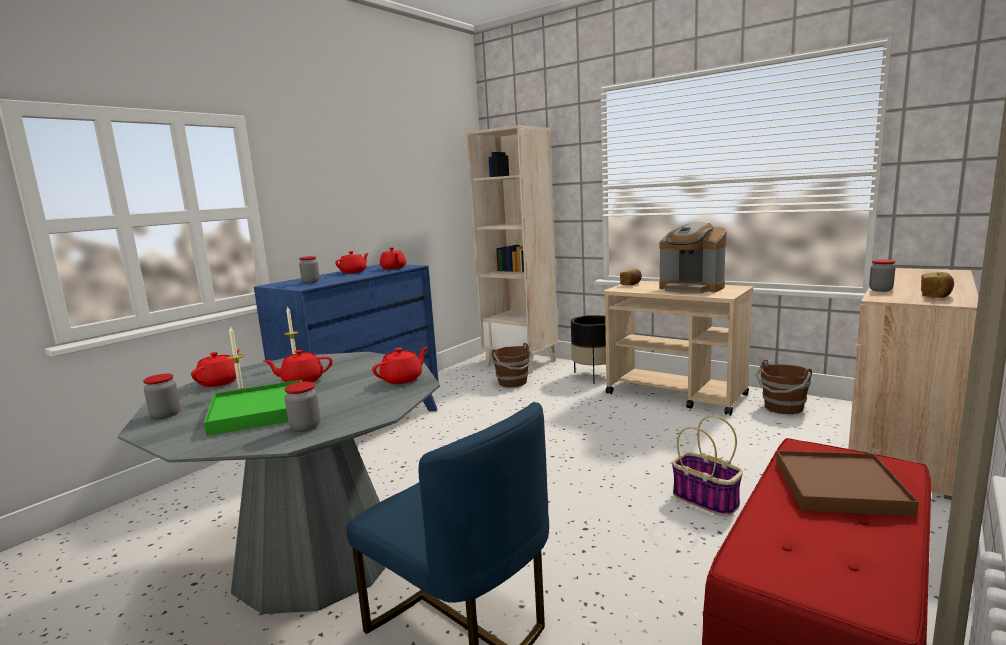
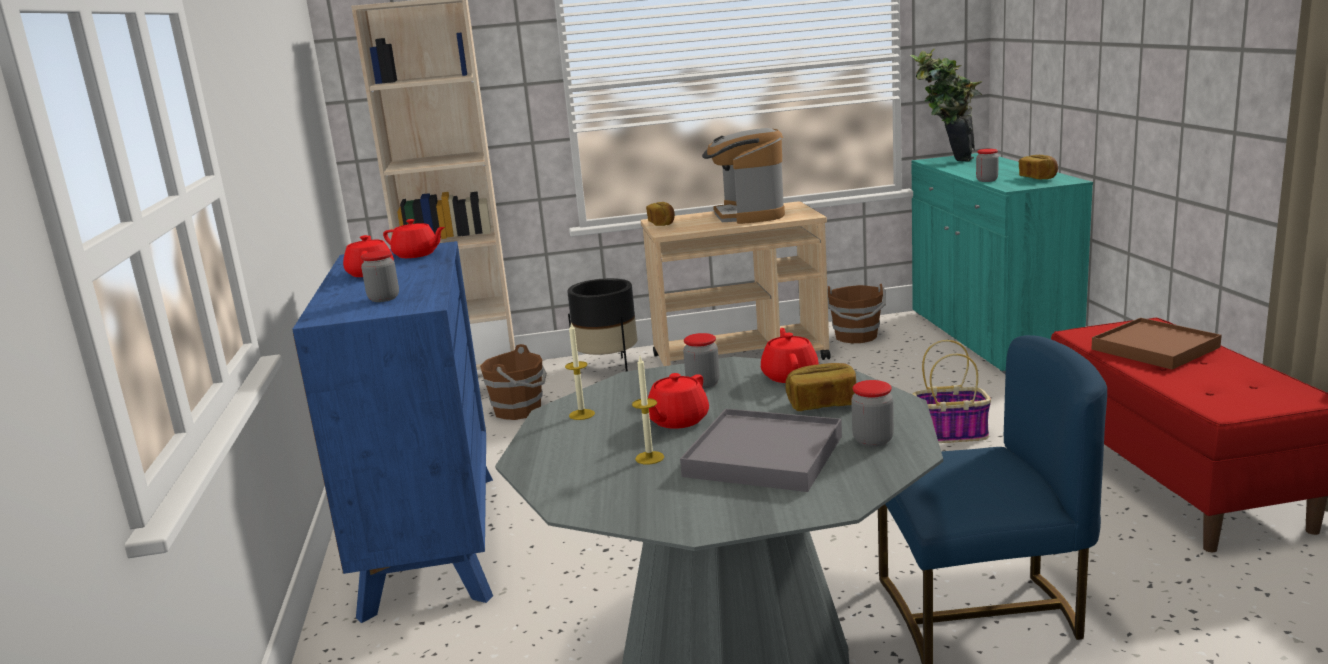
camera: 45 degrees left, 5 degrees up
jar [143,374,180,419] -> jar moved to [683,333,720,389]
red teapot [191,349,240,387] -> none
green tray [204,380,302,436] -> grey tray [680,409,842,492]
coffee machine [659,222,727,294] -> coffee machine turned 90 degrees clockwise [702,128,785,224]
beige cabinet [848,268,978,500] -> turquoise cabinet [911,153,1093,374]
none -> bread [785,363,856,411]
none -> potted plant [910,48,982,162]

